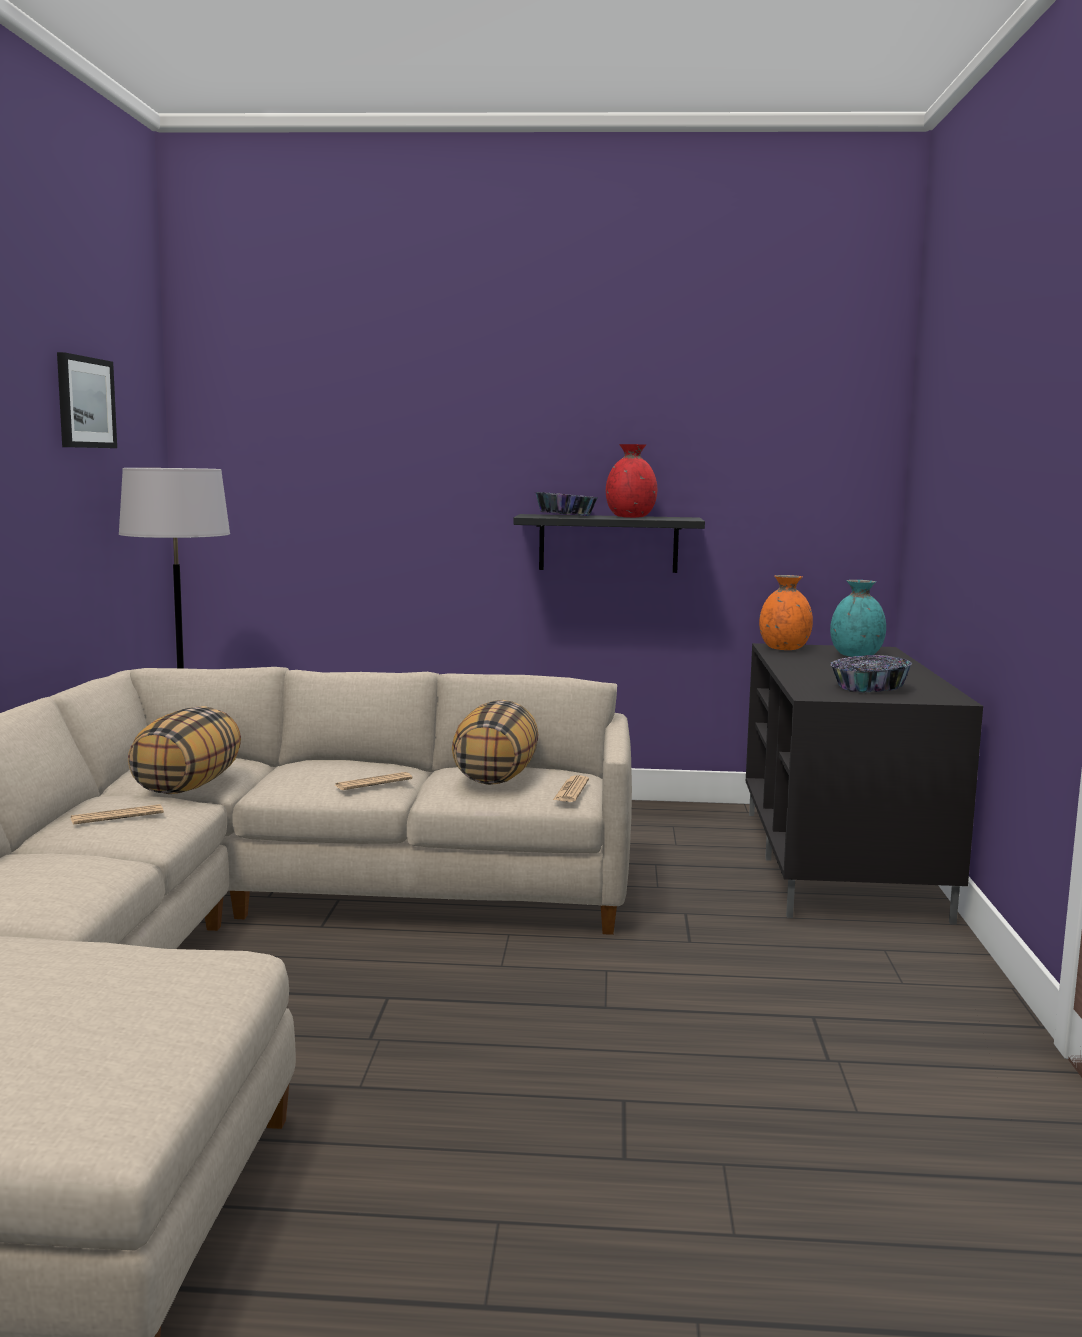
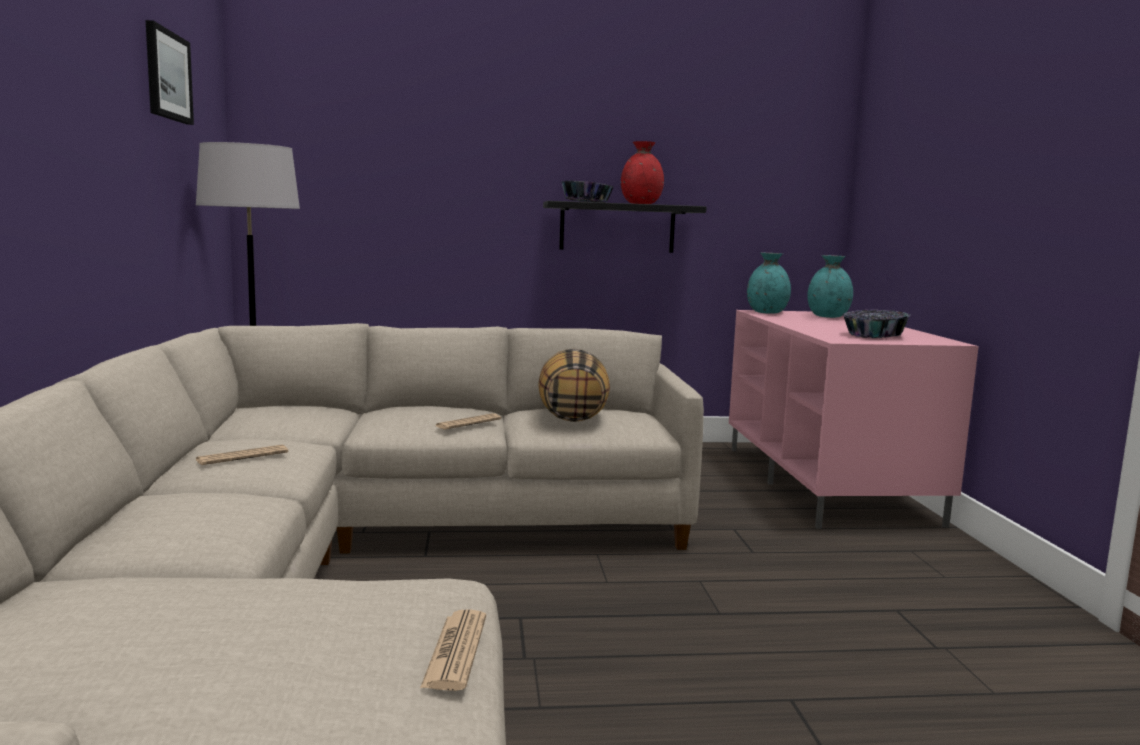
camera: 10 degrees left, 0 degrees up
pillow [128,706,241,794] -> none
newspaper [553,775,589,802] -> newspaper moved to [420,609,486,691]
black tv stand [746,643,983,925] -> pink tv stand [729,310,979,529]
orange vase [759,575,813,650] -> turquoise vase [747,253,791,314]

